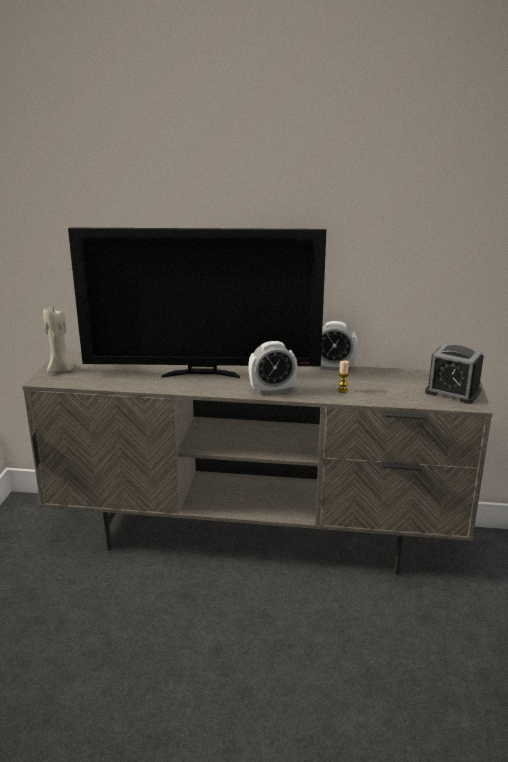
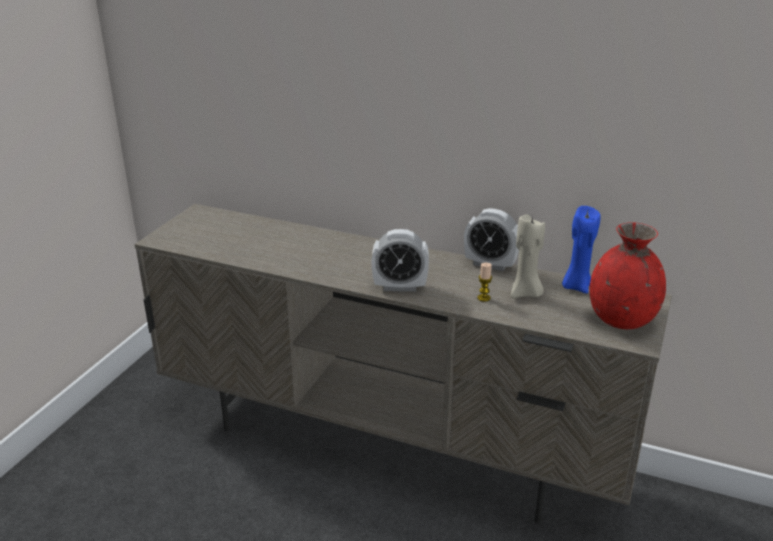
camera: 15 degrees right, 5 degrees up
beige candle [43,307,74,373] -> beige candle moved to [511,214,545,298]
television [68,228,326,379] -> none
alarm clock [425,344,484,404] -> red vase [589,222,666,329]
none -> blue candle [562,206,601,294]

